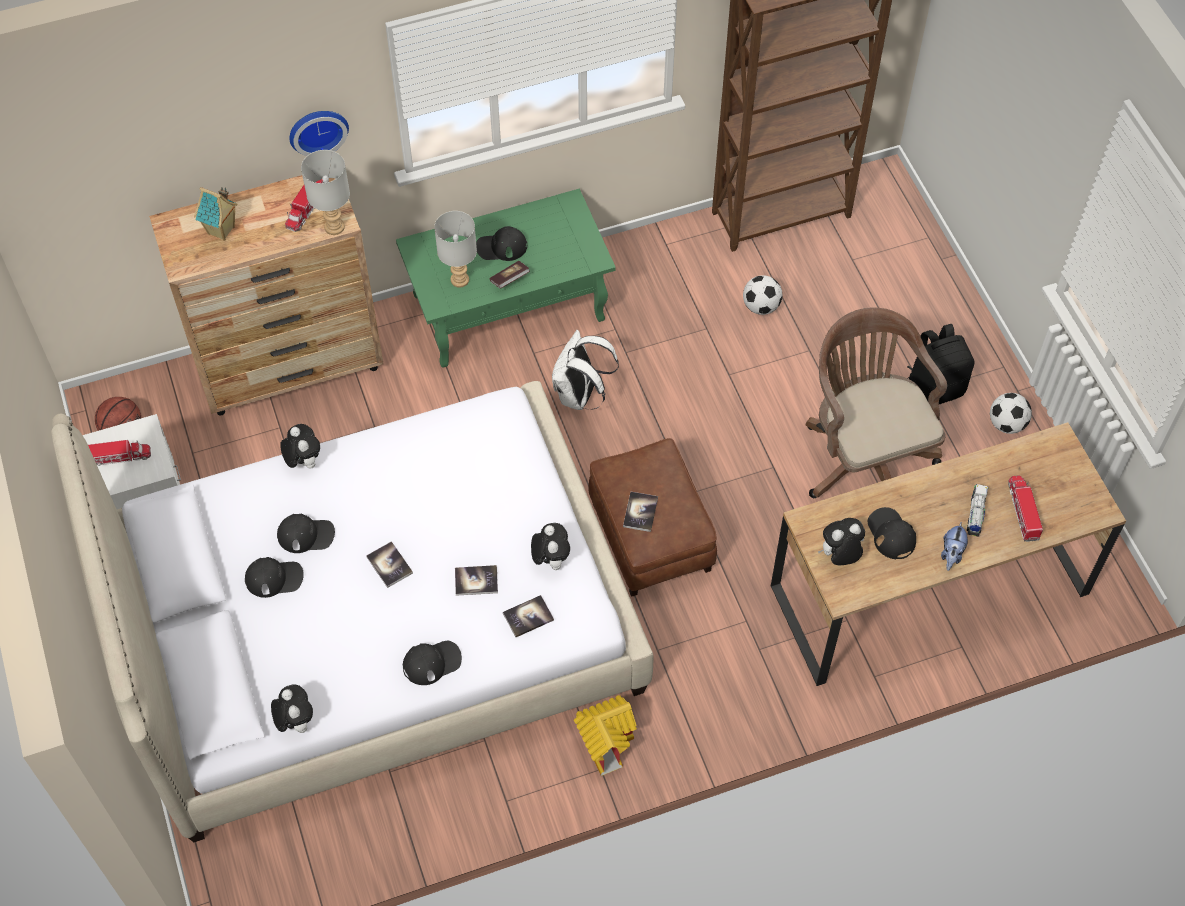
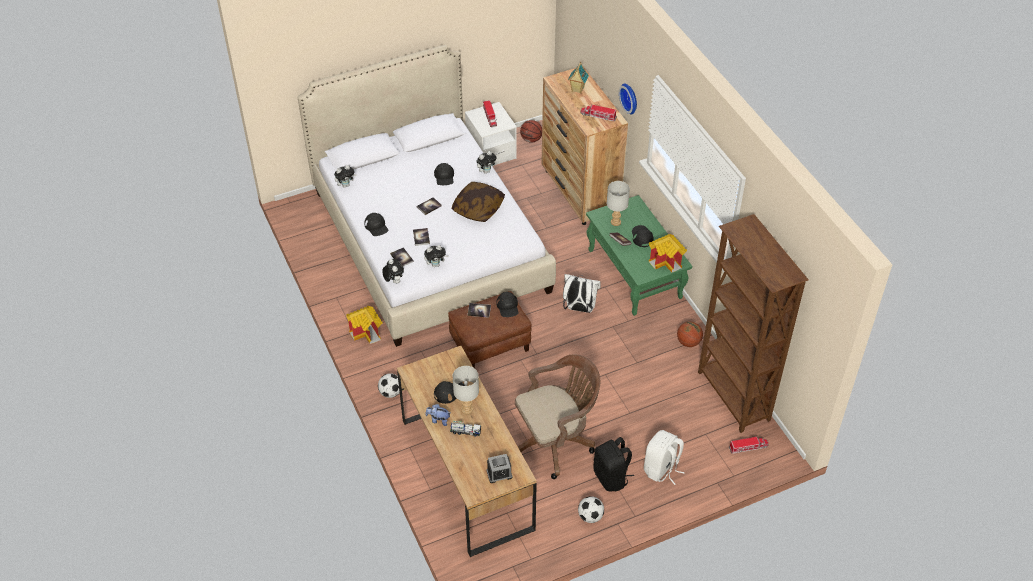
camera: 85 degrees right, 10 degrees down
black cap [245,557,304,598] -> black cap moved to [496,292,518,317]
grey table lamp [301,150,350,235] -> grey table lamp moved to [452,366,479,415]
football [743,275,782,315] -> football moved to [378,373,400,398]
plush toy [818,518,865,565] -> plush toy moved to [382,259,404,284]
toy truck [1008,475,1043,542] -> toy truck moved to [729,437,769,454]
none -> pillow [452,182,505,222]
none -> alarm clock [487,454,512,483]
none -> white backpack [644,430,685,485]
none -> toy house [649,234,687,272]
none -> basketball [677,322,703,347]

